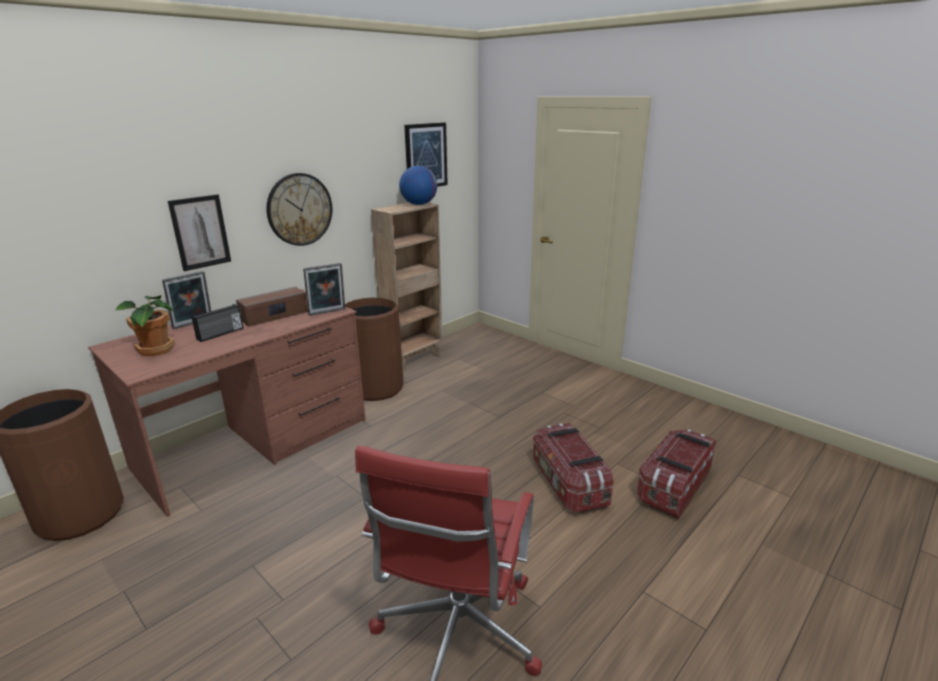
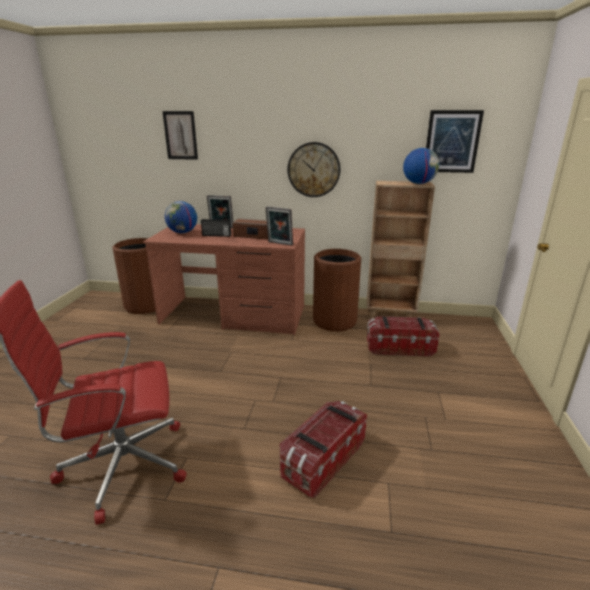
camera: 55 degrees right, 0 degrees up
potted plant [115,295,175,356] -> globe [165,201,197,233]
picture [168,194,231,271] -> picture moved to [163,111,198,160]
storage box [637,429,716,519] -> storage box moved to [367,316,440,356]

